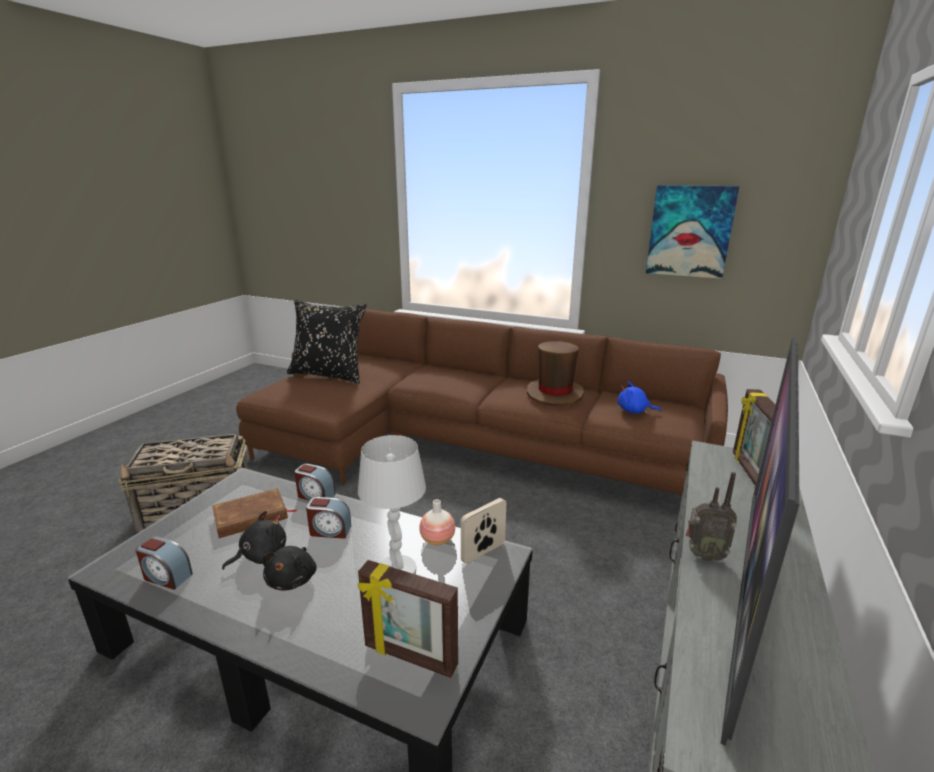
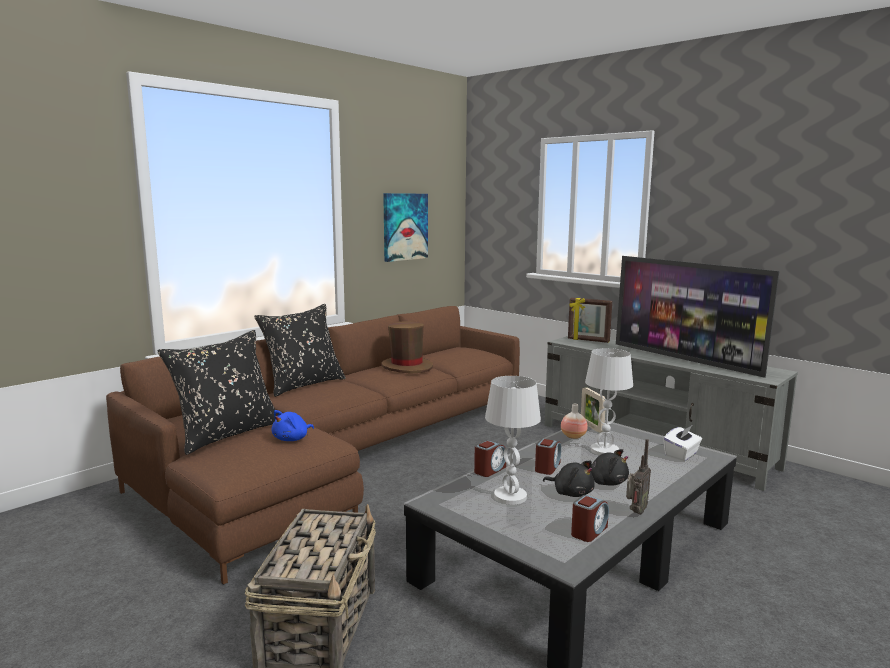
camera: 70 degrees left, 10 degrees down
brown book [212,488,297,538] -> white table lamp [485,376,541,505]
black plush toy [222,511,286,570] -> black plush toy turned 150 degrees clockwise [543,461,595,497]
picture frame [357,560,458,678] -> white tissue box [663,426,702,461]
blue plush toy [618,382,661,414] -> blue plush toy moved to [272,410,314,441]
radio [686,472,737,562] -> radio moved to [626,439,651,515]
none -> black pillow [254,304,346,397]

